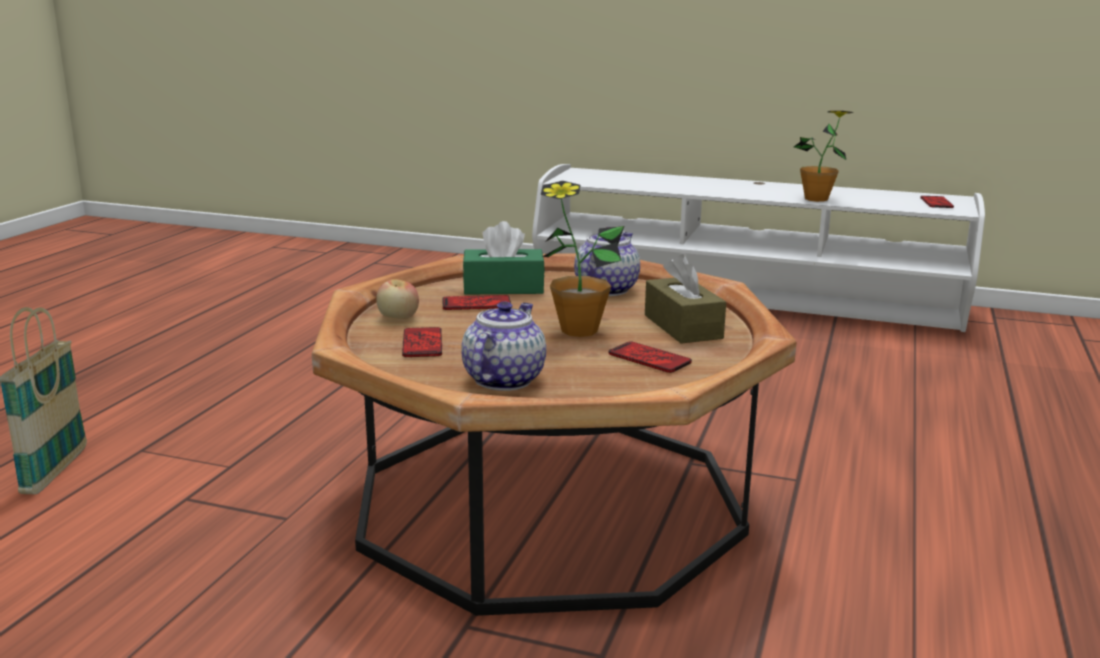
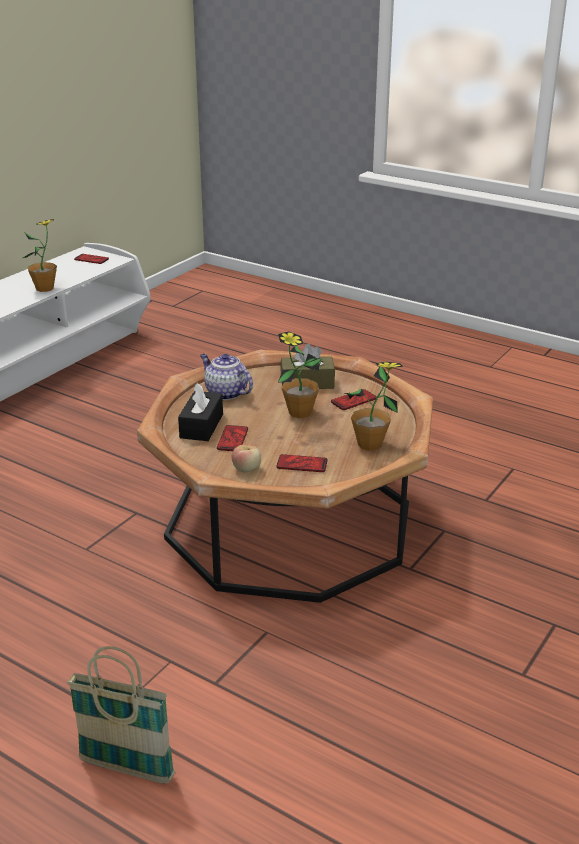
camera: 75 degrees left, 10 degrees up
teapot [462,301,546,391] -> potted plant [344,362,403,451]
green tissue box [463,221,545,295] -> black tissue box [178,383,223,441]

